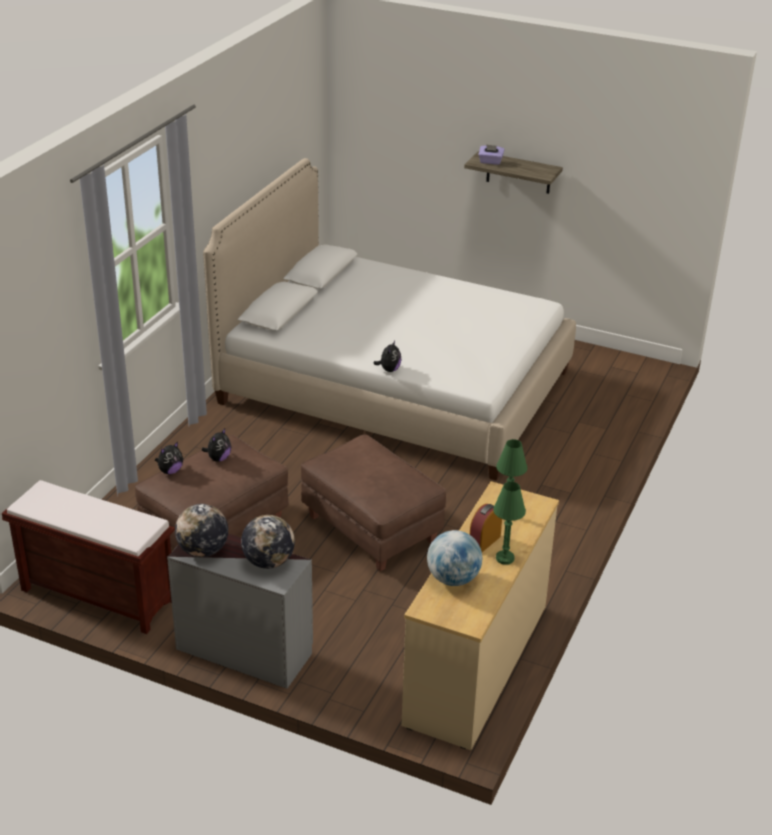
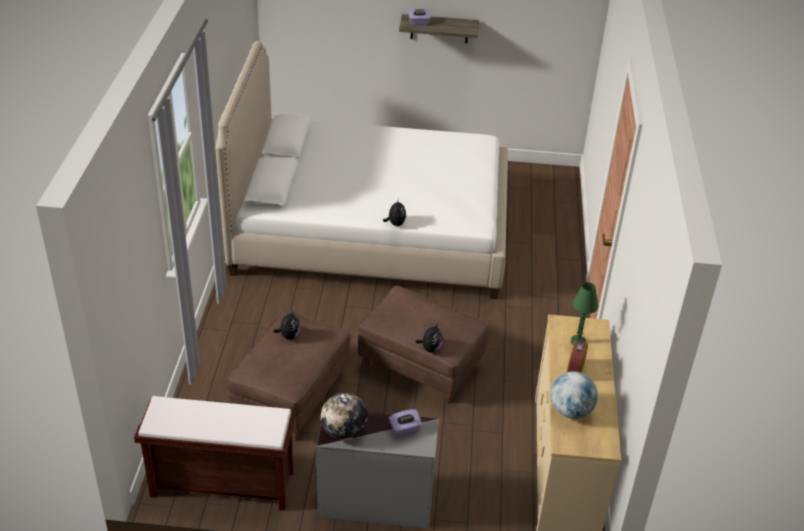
camera: 20 degrees left, 5 degrees up
plush toy [155,441,183,474] -> plush toy moved to [416,323,443,353]
globe [241,515,295,569] -> purple tissue box [389,409,422,437]
green table lamp [493,482,526,565] -> none

